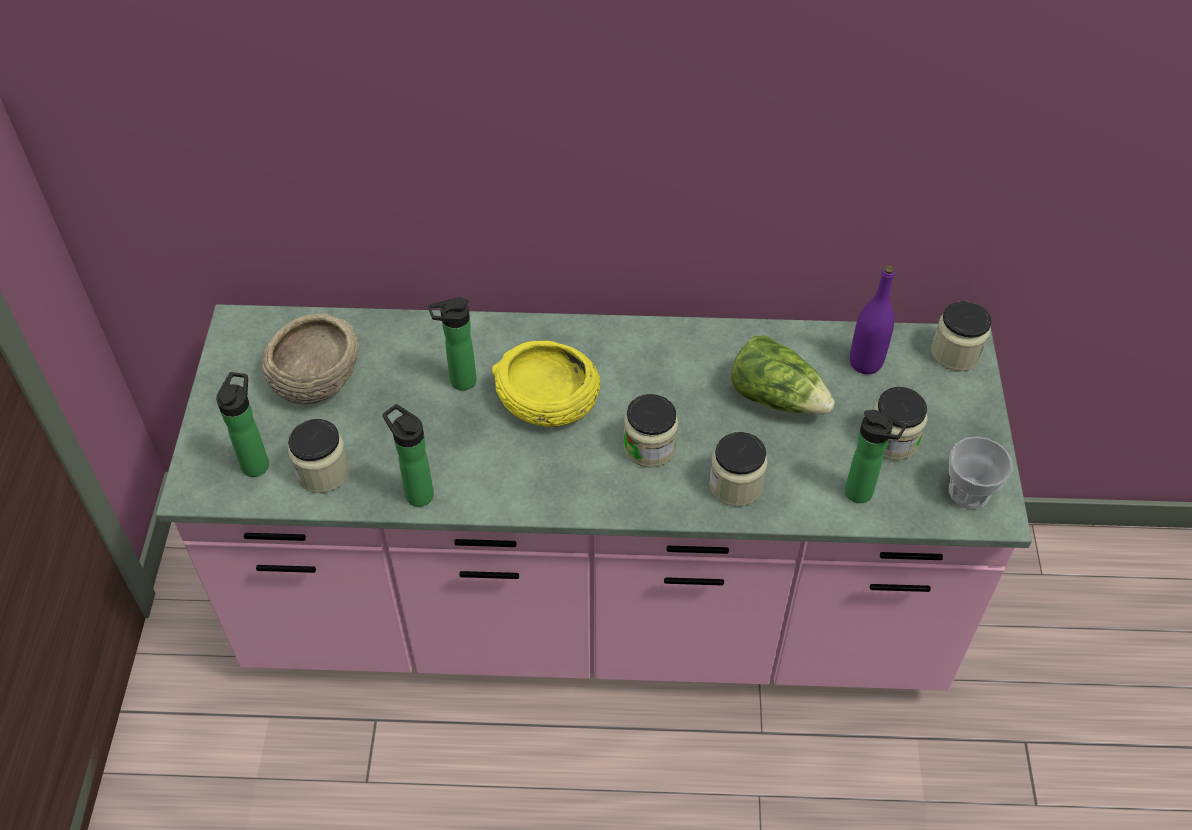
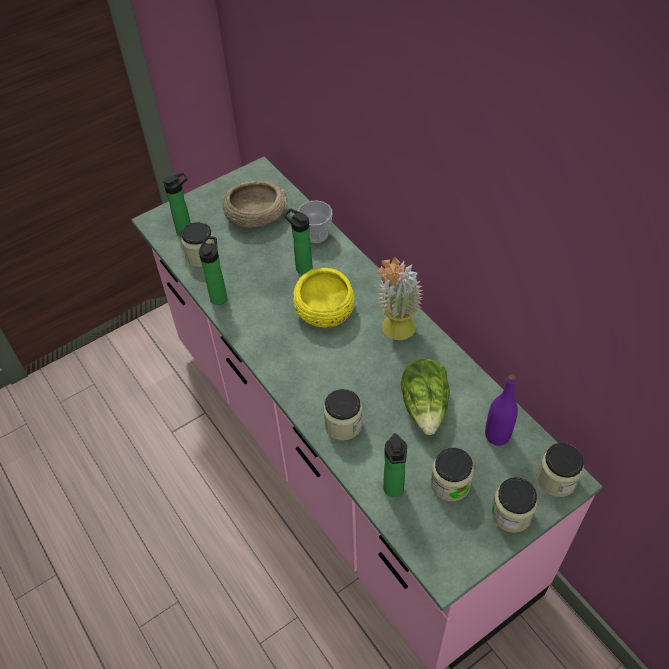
camera: 55 degrees right, 0 degrees up
jar [623,394,679,468] -> jar moved to [491,477,538,533]
cup [949,436,1012,509] -> cup moved to [298,201,332,243]
none -> potted plant [377,257,423,340]

